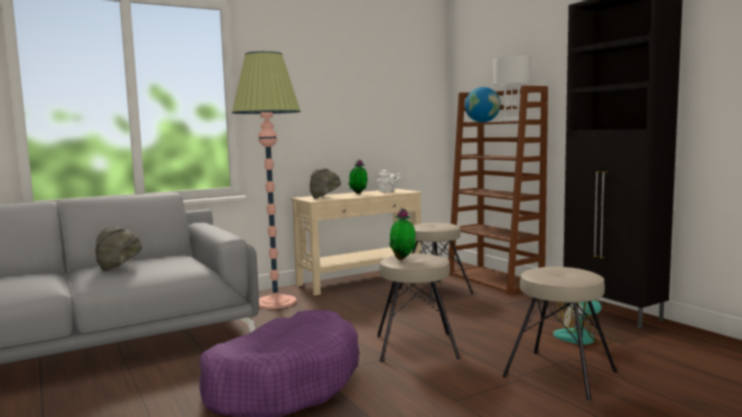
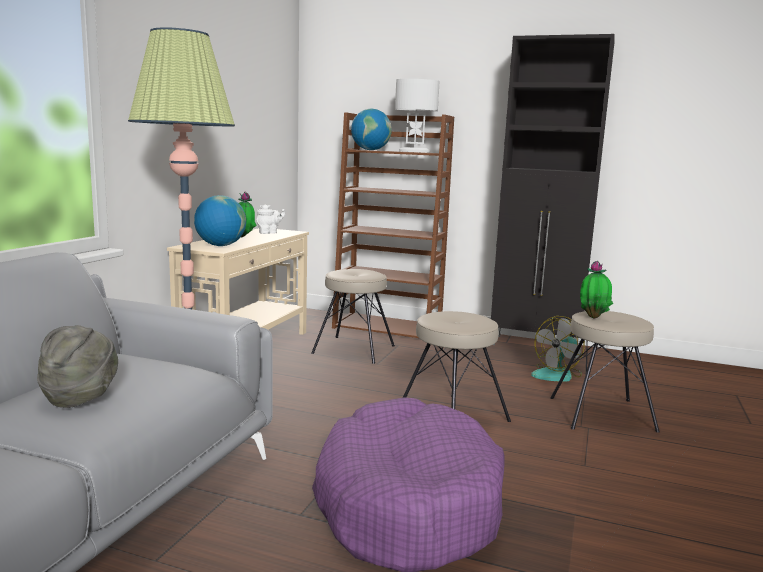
camera: 40 degrees left, 5 degrees up
grey hat [310,168,341,199] -> globe [194,195,246,246]
potted plant [389,208,416,260] -> potted plant moved to [580,261,613,318]

